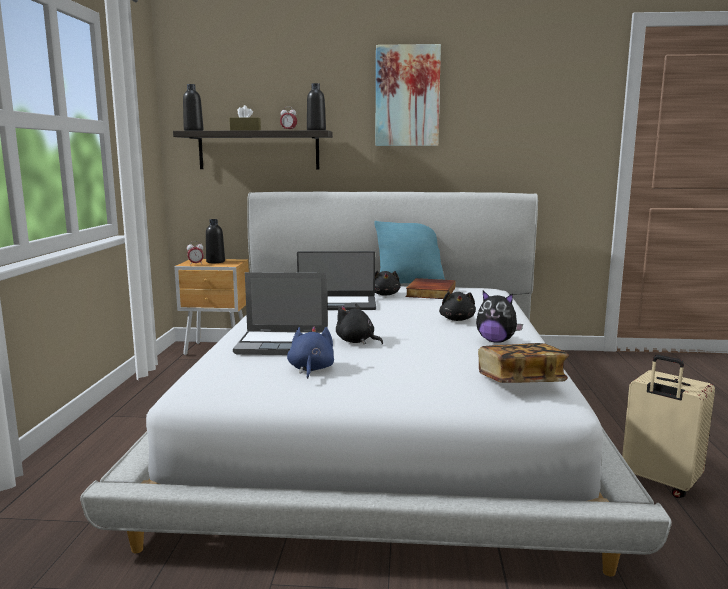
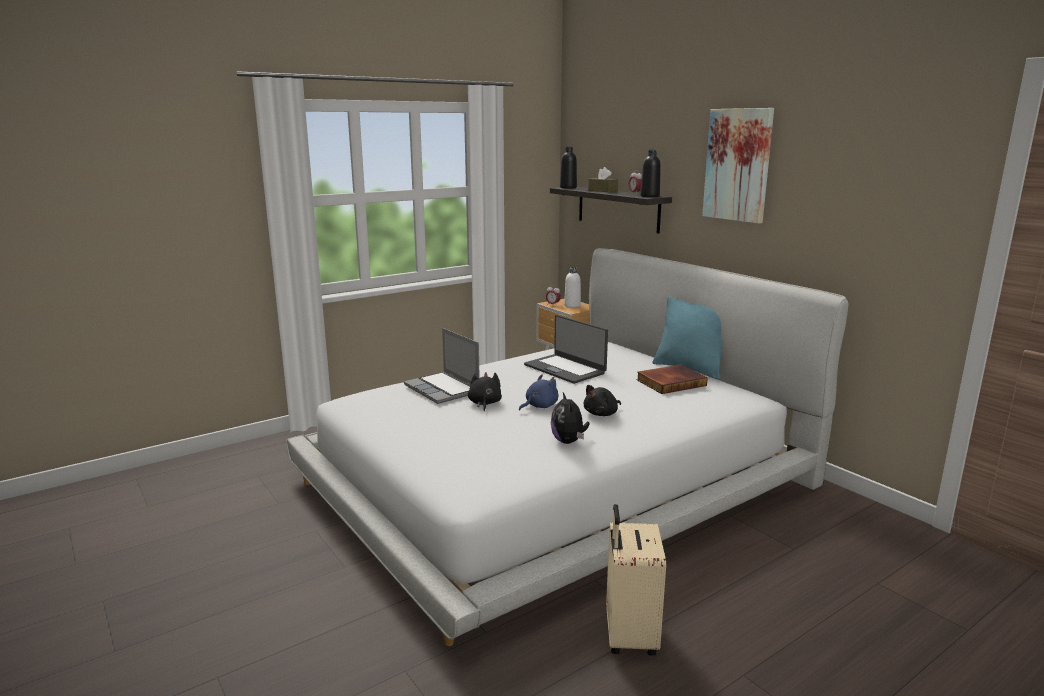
camera: 50 degrees right, 5 degrees up
black bottle [206,219,225,263] -> white bottle [564,267,581,307]
blue plush toy [287,327,334,379] -> blue plush toy moved to [519,374,558,411]
black plush toy [375,271,401,296] -> none
book [478,343,569,383] -> none

